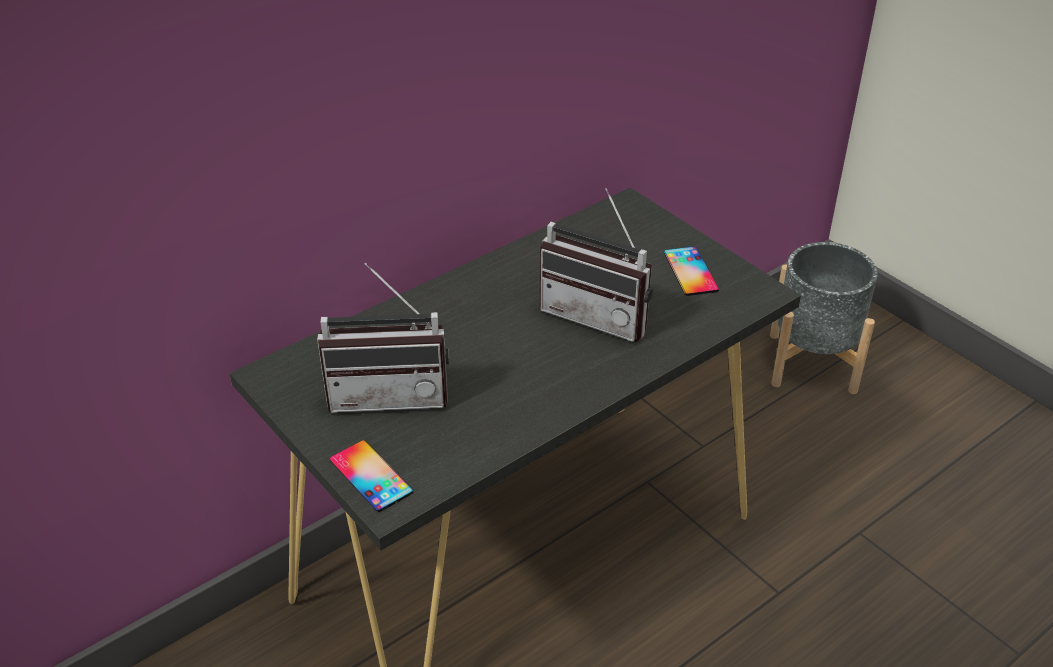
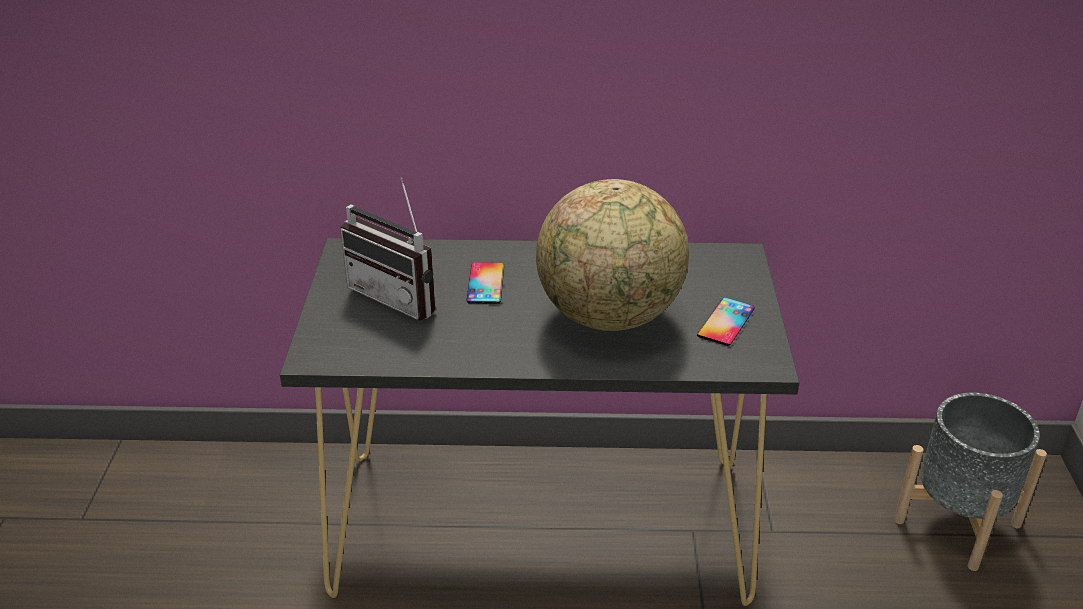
camera: 40 degrees right, 5 degrees down
phone [330,440,413,512] -> phone moved to [466,262,504,304]
radio [540,188,653,342] -> globe [536,179,689,331]

